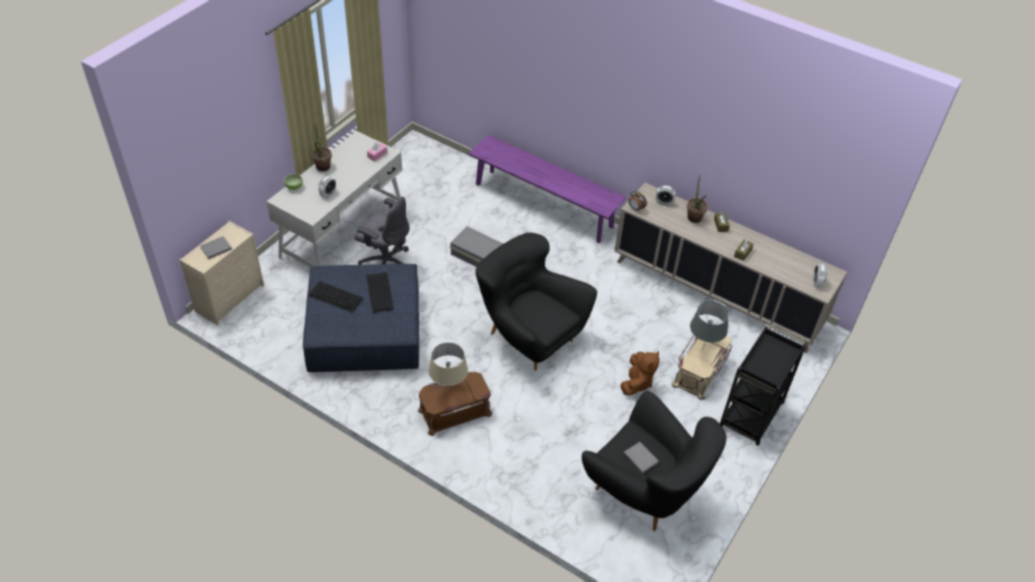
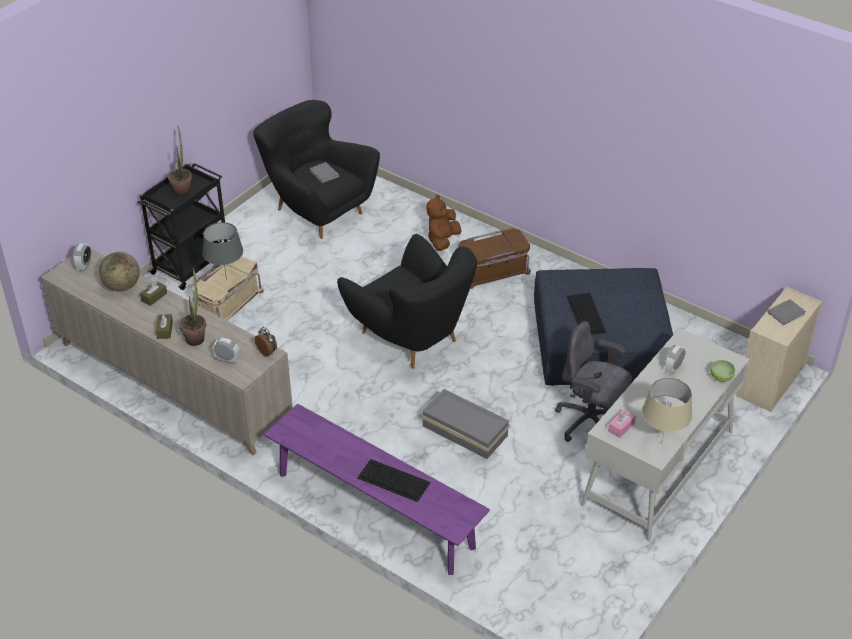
camera: 175 degrees left, 5 degrees down
keyboard [308,281,364,313] -> keyboard moved to [357,459,431,502]
potted plant [311,123,332,171] -> potted plant moved to [168,126,192,197]
beige table lamp [428,342,468,392] -> beige table lamp moved to [642,377,692,444]
brown plush toy [620,351,660,395] -> brown plush toy moved to [426,195,461,251]
none -> globe [99,252,140,291]

